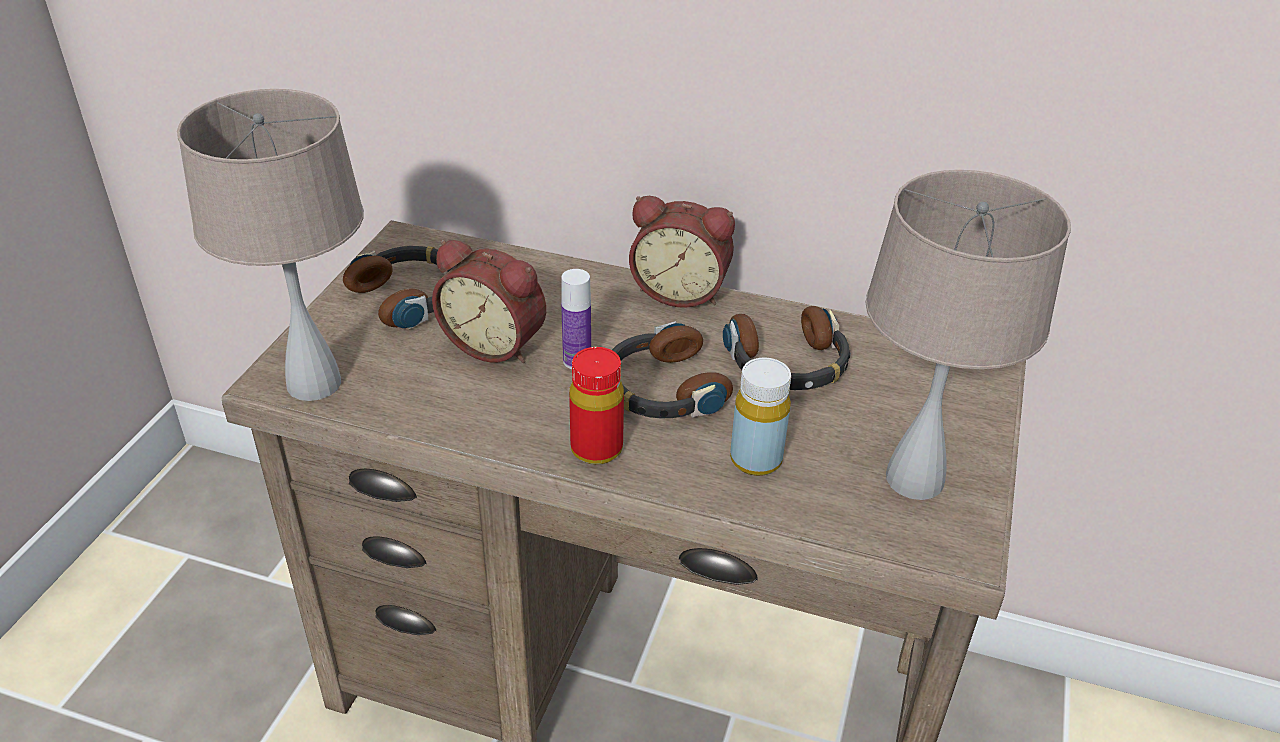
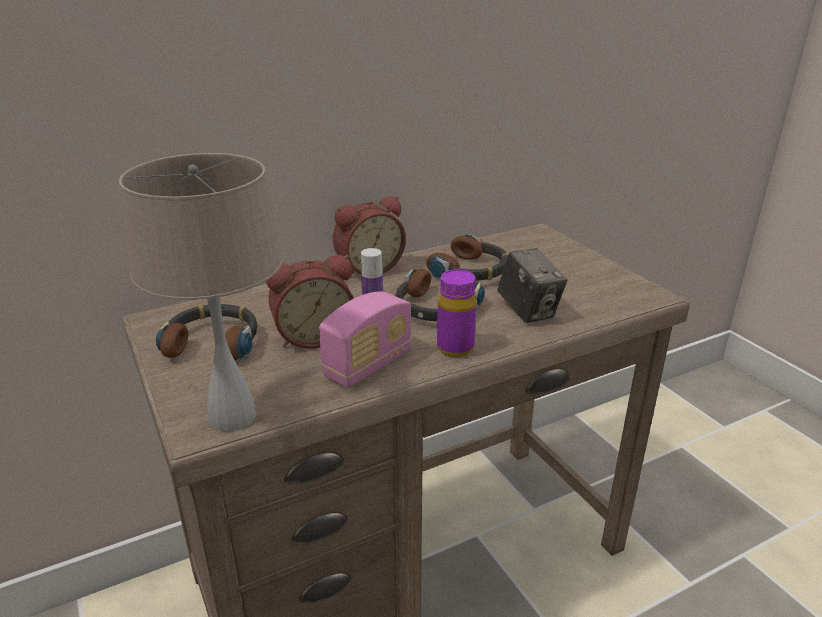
camera: 45 degrees left, 10 degrees down
red bottle [569,347,624,465] -> purple bottle [437,270,477,357]
yellow bottle [730,358,791,476] -> camera [497,248,567,323]
beige table lamp [866,170,1071,500] -> none
none -> radio [319,291,412,388]

